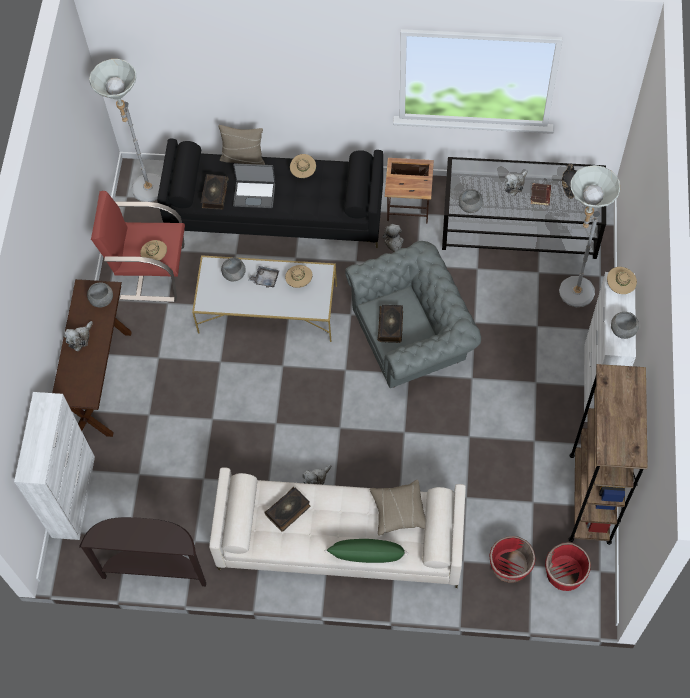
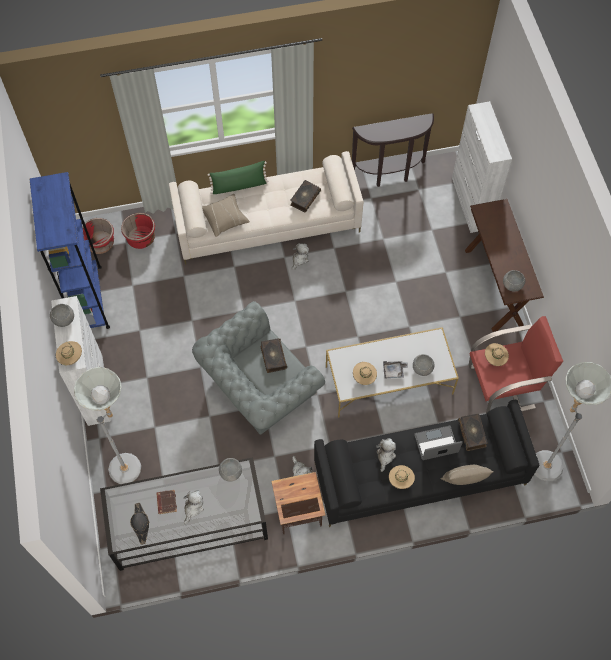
camera: 160 degrees right, 0 degrees up
plush toy [64,321,93,351] -> plush toy moved to [376,438,396,472]
brown bookcase [569,364,648,545] -> blue bookcase [30,172,110,329]

